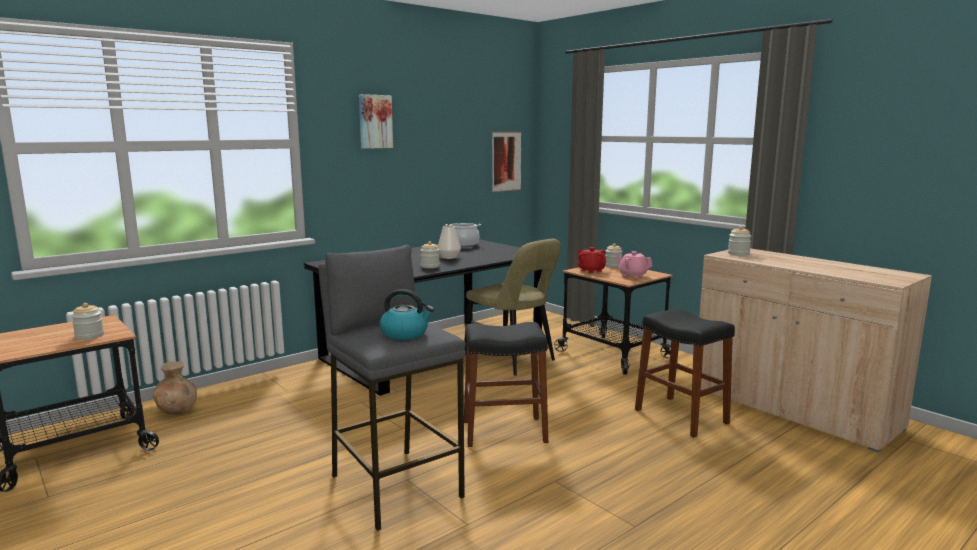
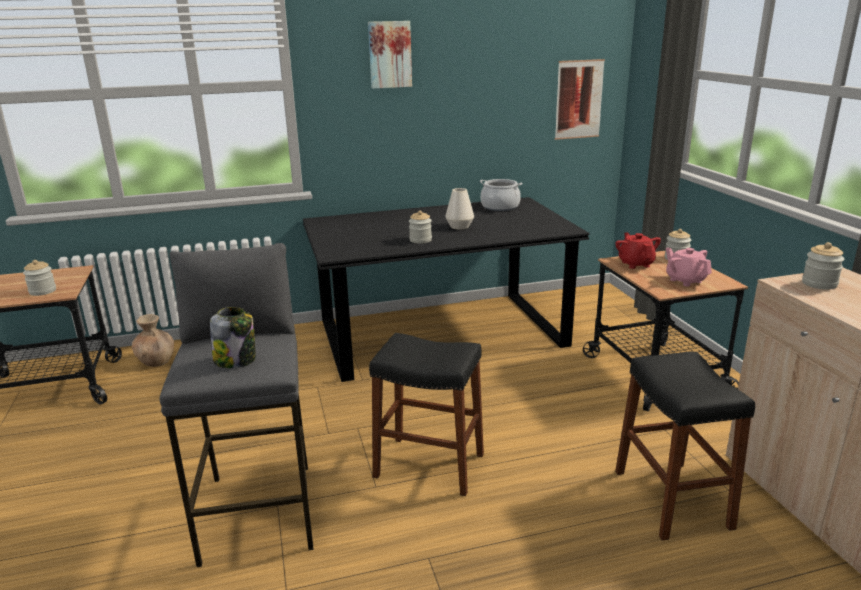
camera: 25 degrees right, 10 degrees up
kettle [380,289,434,340] -> jar [210,307,256,368]
beige chair [464,239,561,376] -> none

